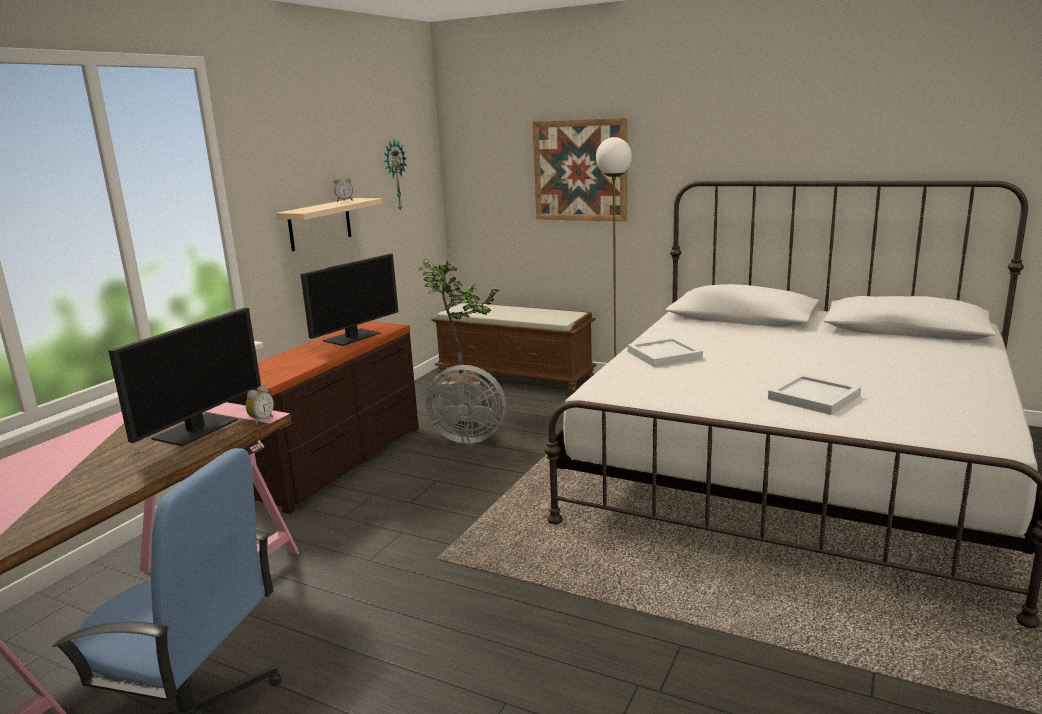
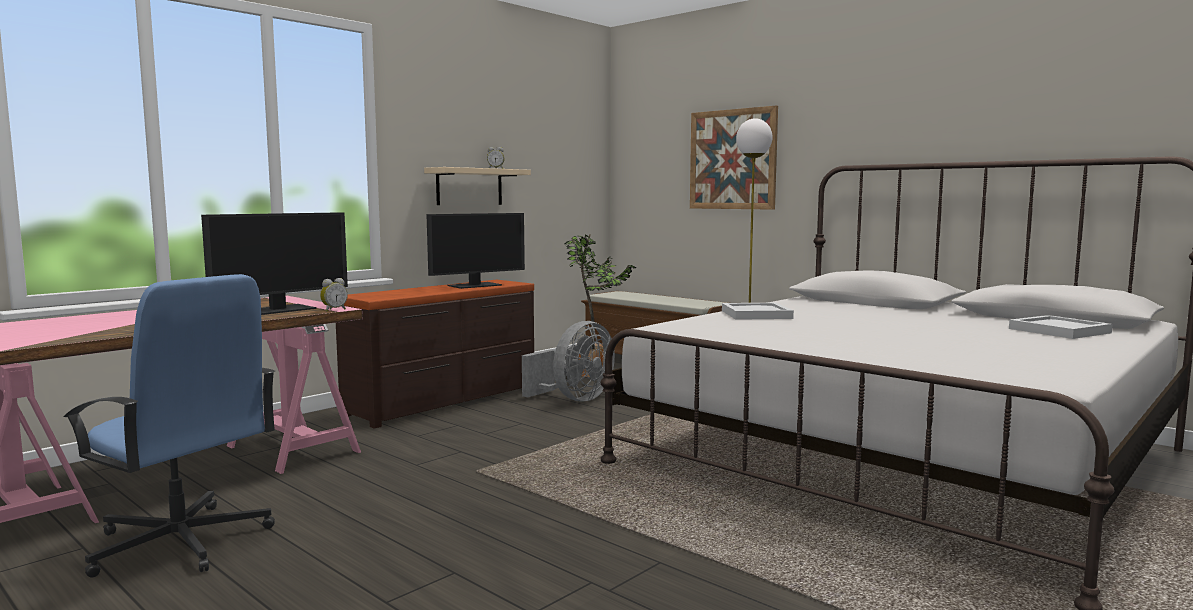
camera: 15 degrees right, 10 degrees down
wall clock [384,140,407,212] -> none
grey fan [426,365,506,444] -> grey fan turned 75 degrees counterclockwise [522,321,615,402]
white tray [768,374,861,415] -> white tray moved to [1009,315,1113,339]

